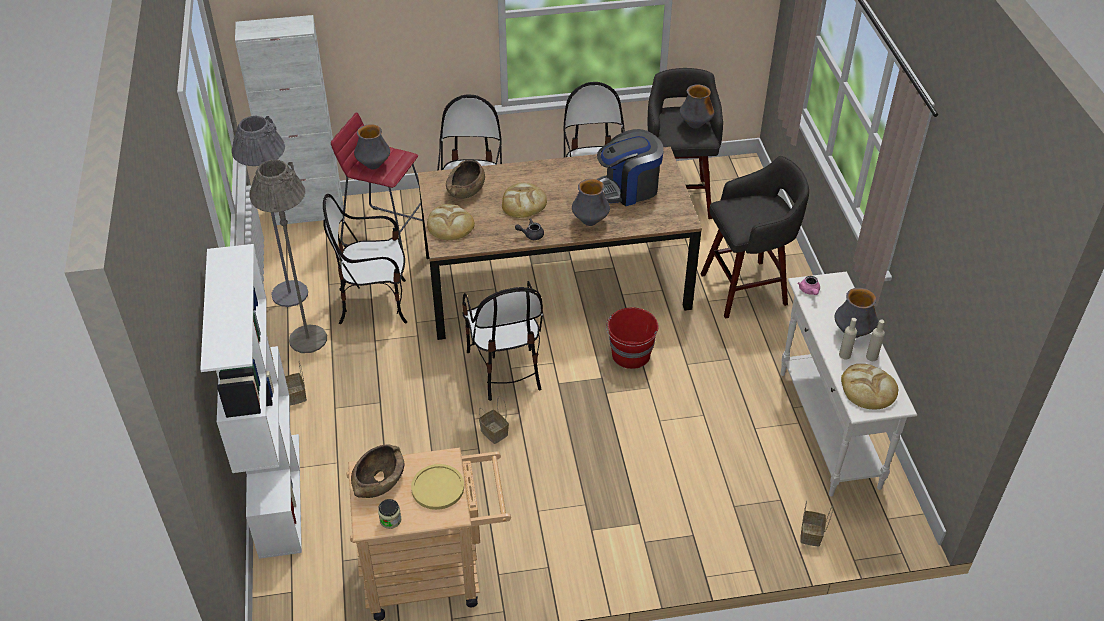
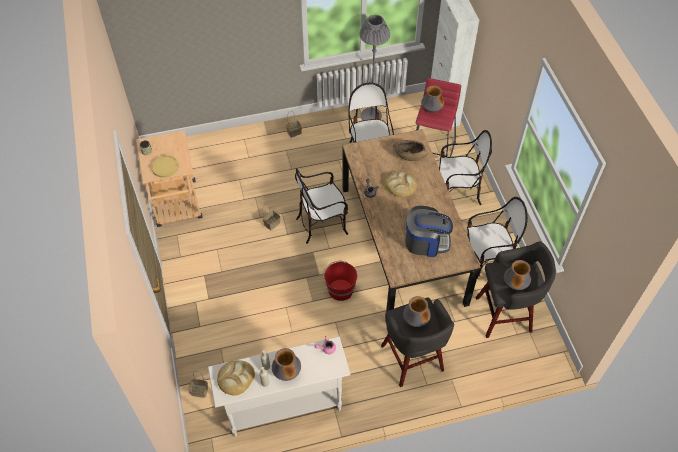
camera: 85 degrees right, 10 degrees up
white bookcase [200,244,302,559] -> none
grey floor lamp [249,160,327,353] -> none
brown bowl [351,444,404,498] -> none
bread [427,204,475,240] -> none
vase [572,179,610,226] -> vase moved to [403,296,431,327]
coffee machine [596,129,663,206] -> coffee machine turned 120 degrees clockwise [405,206,453,257]

